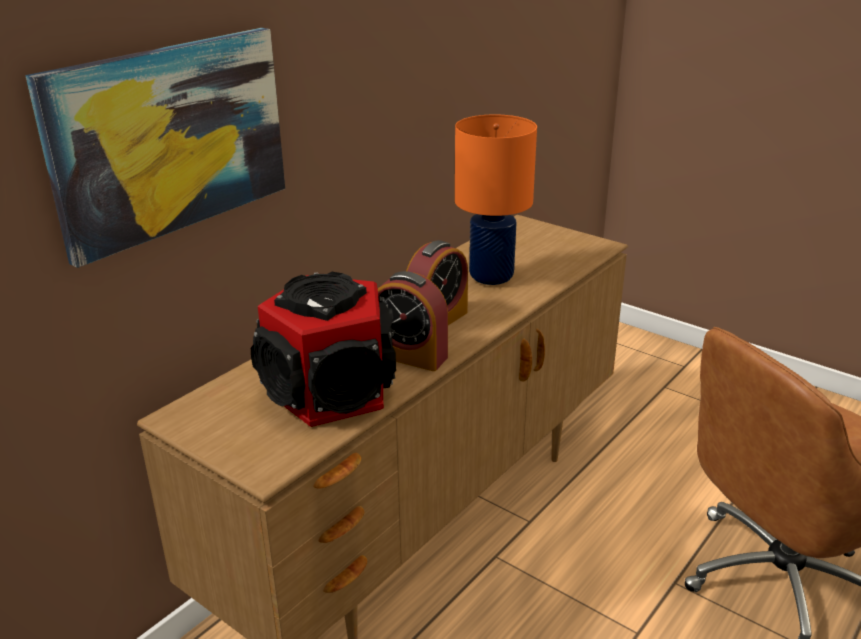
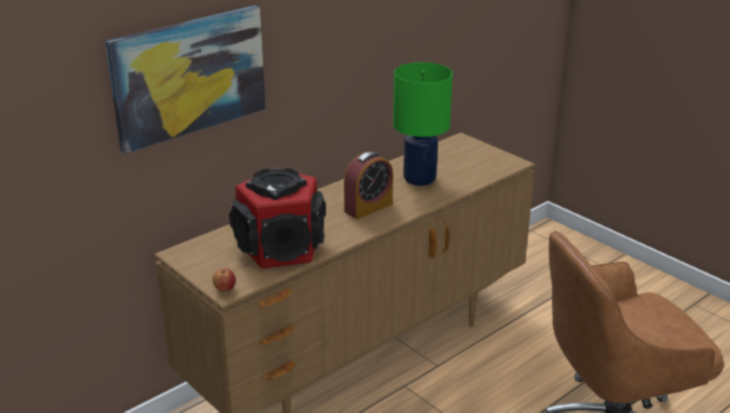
camera: 10 degrees right, 0 degrees up
alarm clock [378,271,448,371] -> none
orange table lamp [455,115,537,285] -> green table lamp [393,62,453,186]
none -> apple [212,268,236,292]

